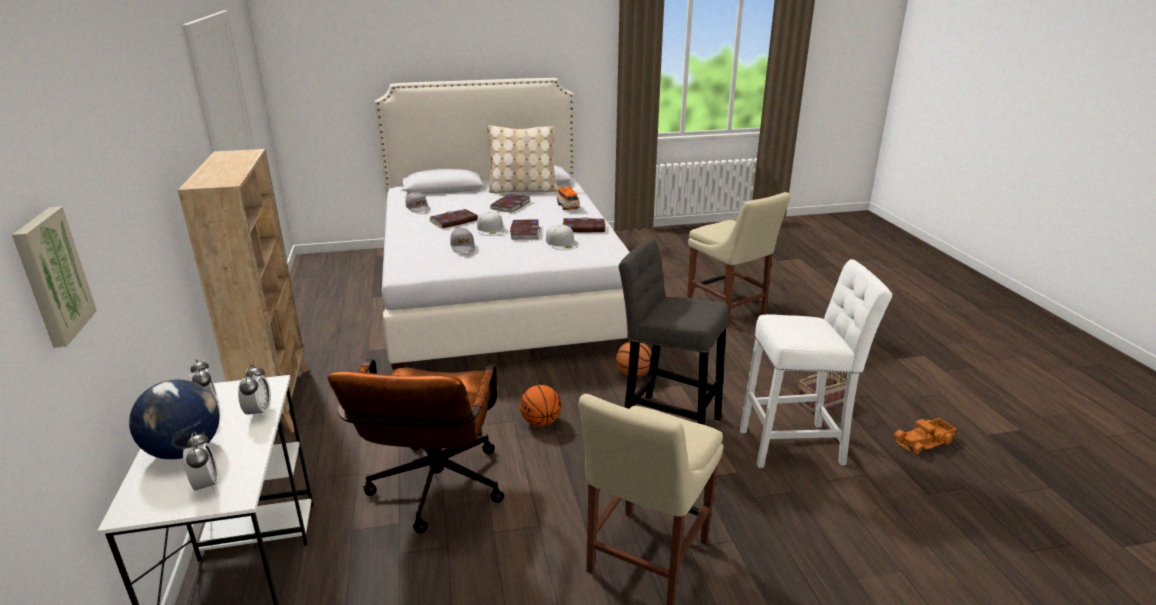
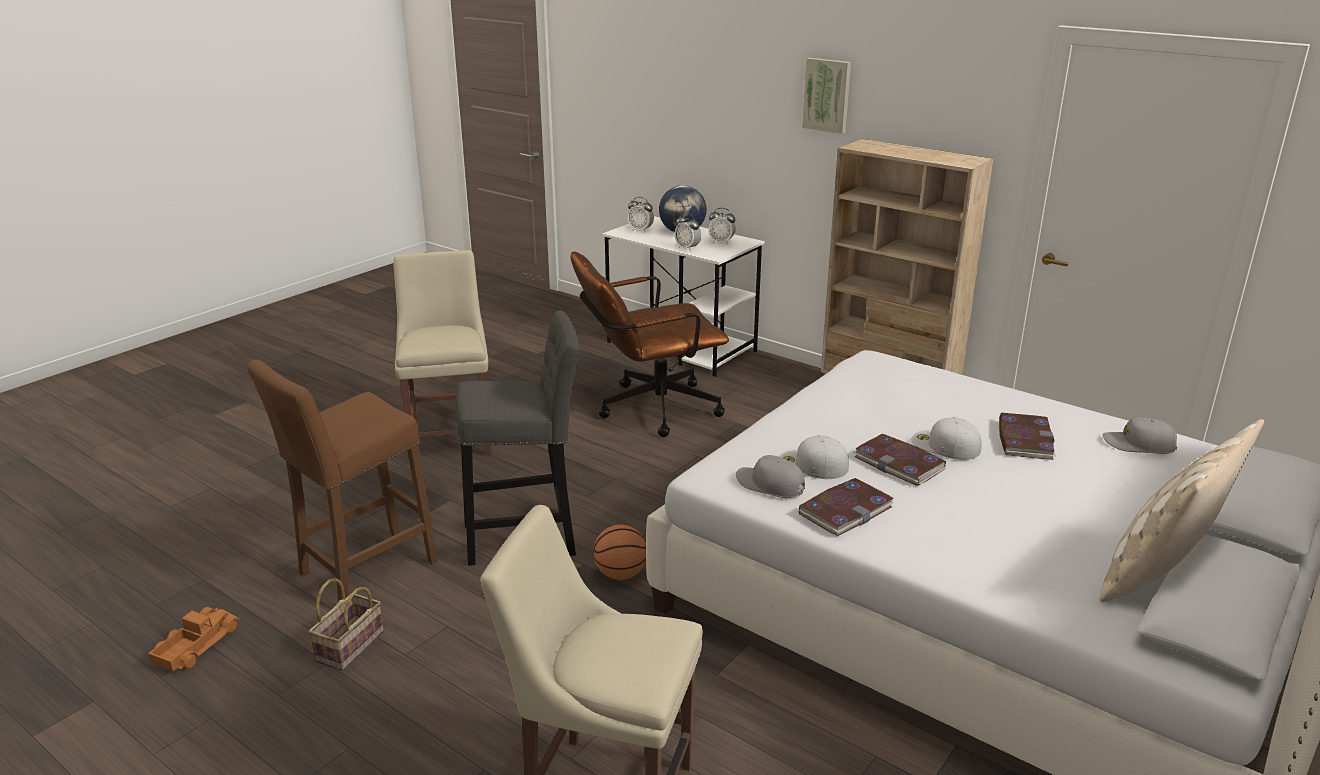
camera: 140 degrees right, 0 degrees up
picture [12,206,97,348] -> picture moved to [802,58,851,134]
brown office chair [328,359,504,534] -> brown office chair turned 75 degrees counterclockwise [571,251,729,437]
grey cap [450,228,475,252] -> grey cap moved to [736,455,805,498]
book [490,194,530,212] -> none
basketball [520,385,561,427] -> none
toy car [556,186,580,210] -> none
white stool [740,259,892,468] -> brown stool [247,359,438,601]

